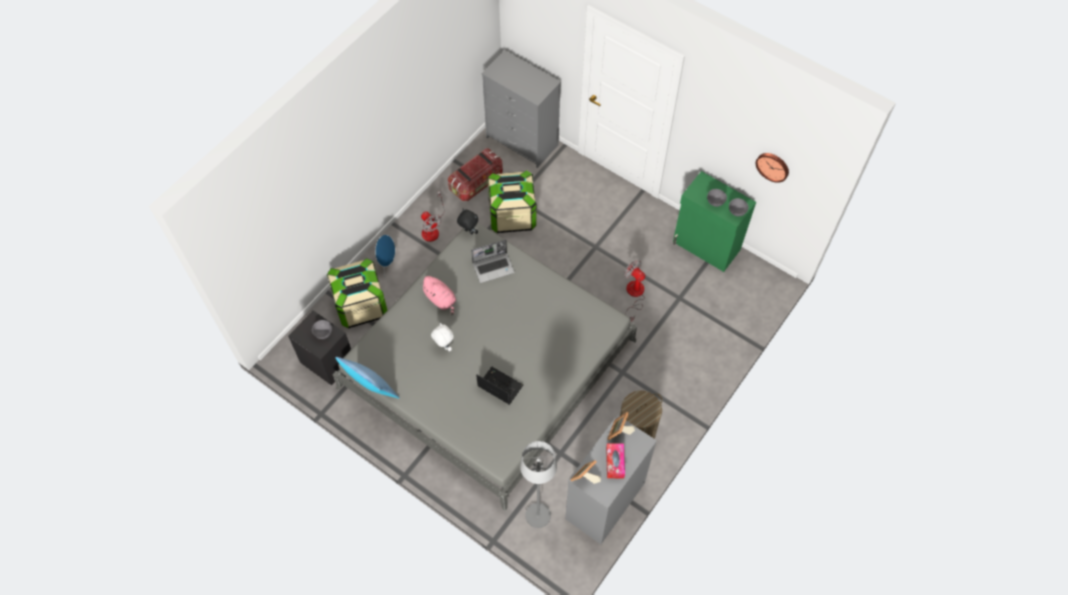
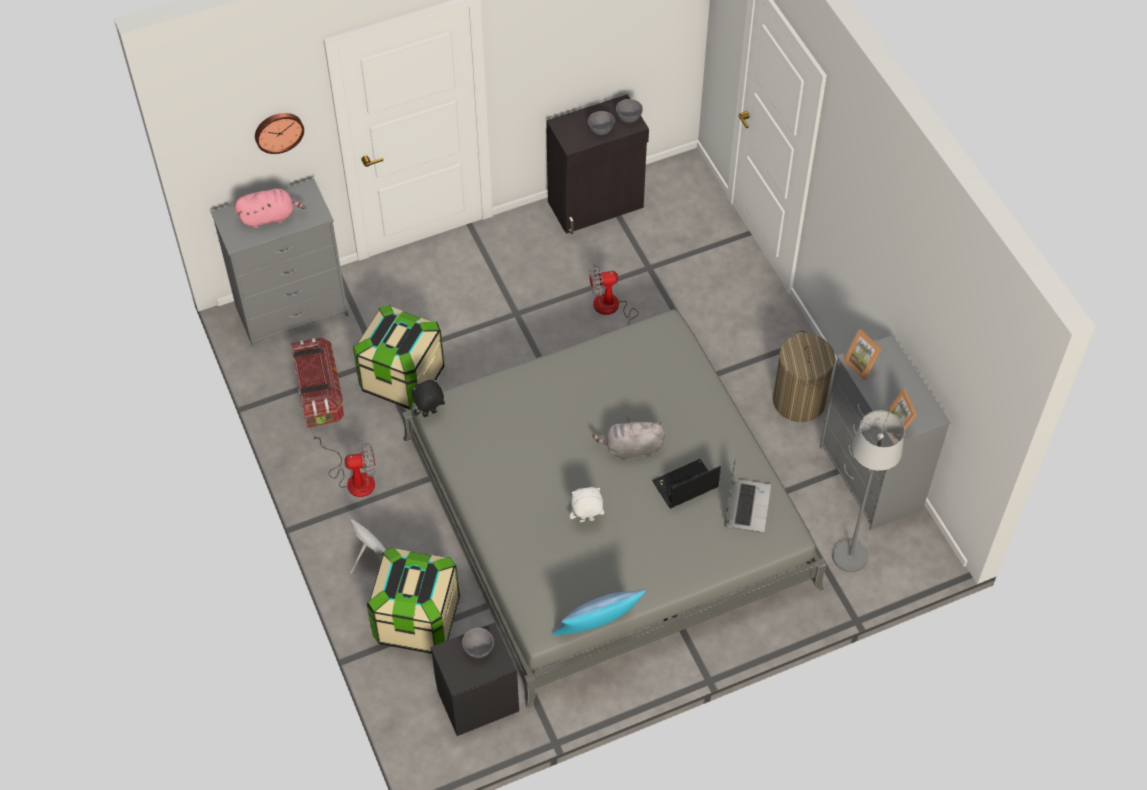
camera: 60 degrees left, 5 degrees down
blue speaker [372,235,395,276] -> white speaker [350,519,386,573]
pink plush toy [420,276,456,315] -> pink plush toy moved to [235,189,306,228]
laptop [471,240,515,283] -> laptop moved to [725,459,771,533]
tissue box [606,443,625,478] -> none
green cabinet [673,171,756,272] -> black cabinet [546,94,649,234]
wall clock [756,153,789,183] -> wall clock moved to [255,113,304,154]
none -> grey plush toy [593,418,665,460]

